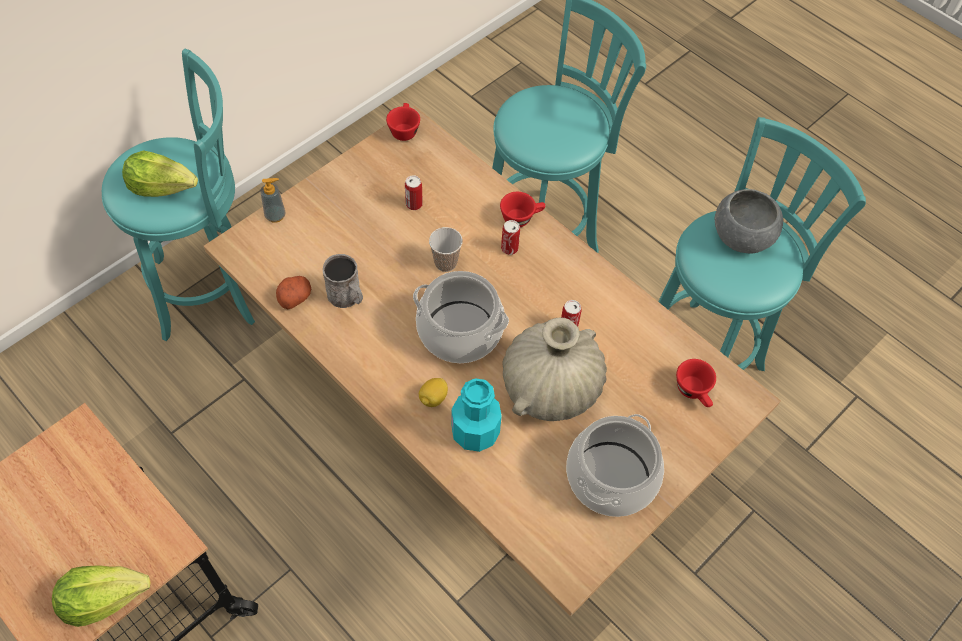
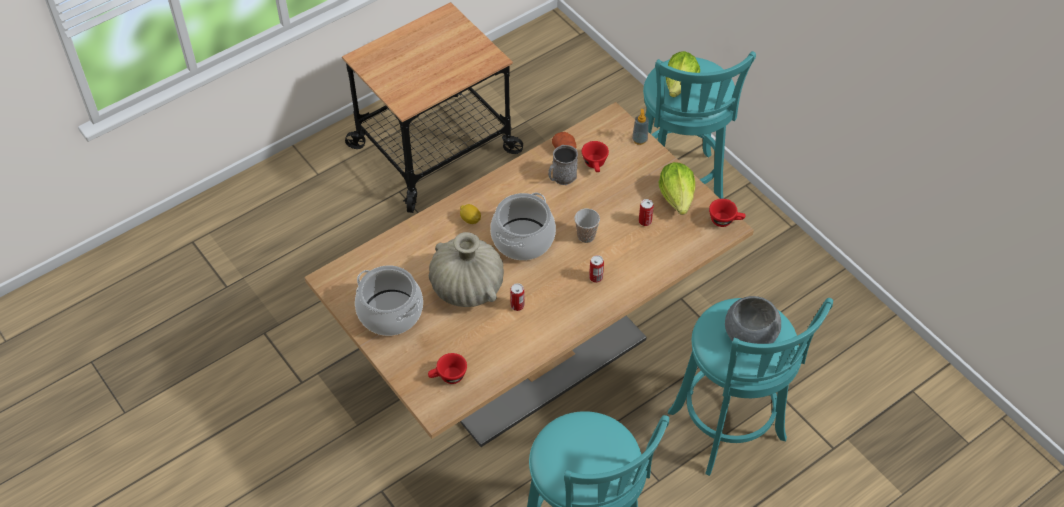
camera: 100 degrees right, 5 degrees down
lettuce [52,565,151,627] -> lettuce moved to [659,162,695,215]
turquoise bottle [451,378,502,452] -> none
red cup [500,192,545,227] -> red cup moved to [582,141,609,172]
grey bowl [715,189,783,253] -> grey bowl moved to [725,296,781,344]

